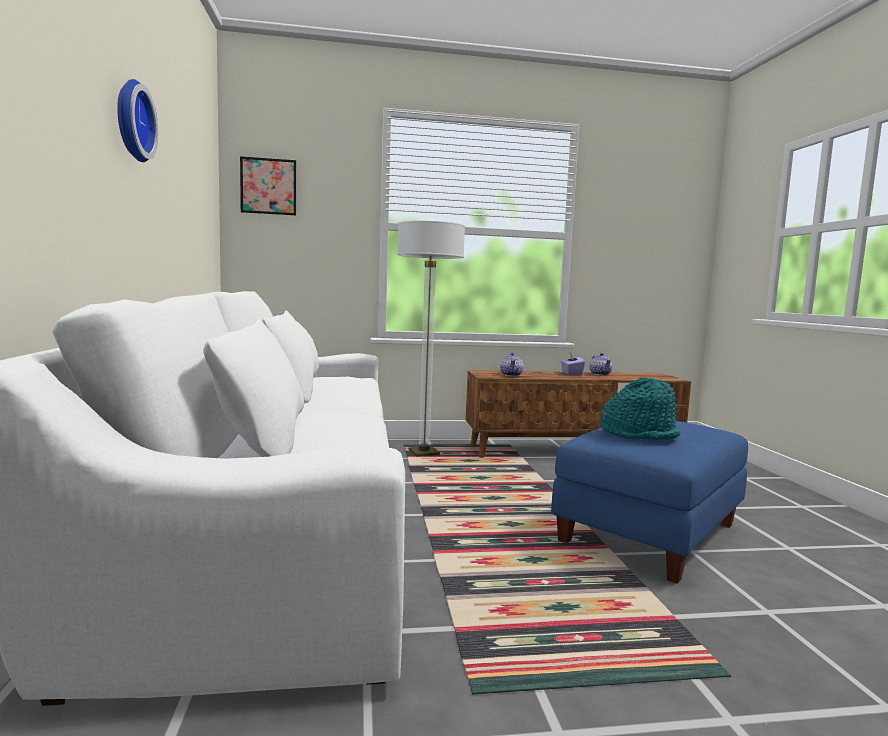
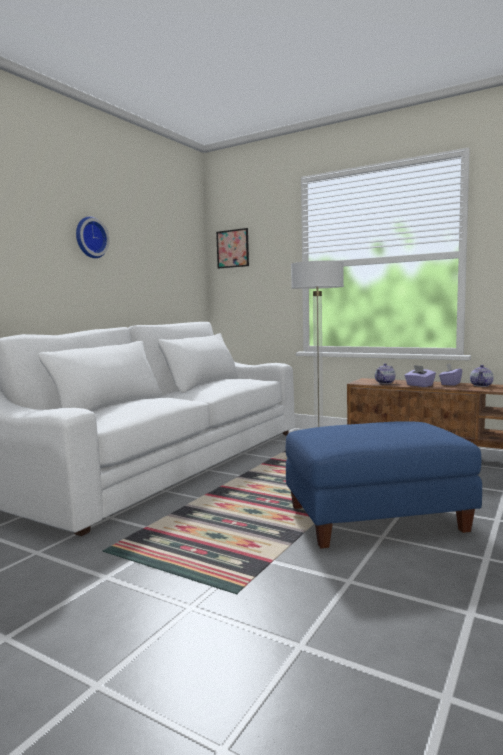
camera: 40 degrees right, 0 degrees up
turquoise hat [600,378,681,440] -> none
none -> purple tissue box [404,365,436,387]

